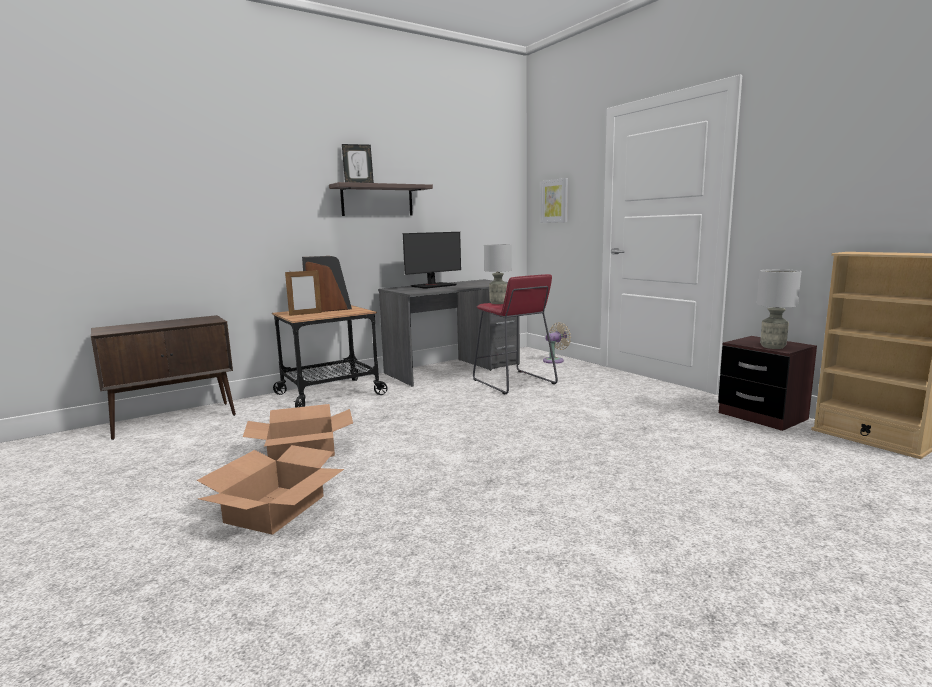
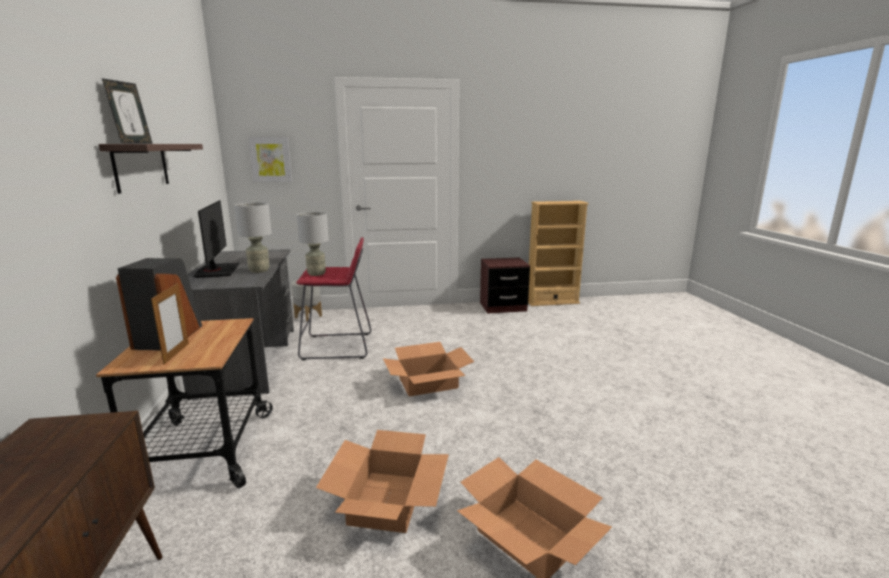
camera: 65 degrees left, 5 degrees up
beige fan [543,322,571,364] -> grey planter [292,280,322,322]
grey table lamp [757,269,801,349] -> grey table lamp moved to [234,202,272,273]
none -> cardboard box [383,342,474,397]

